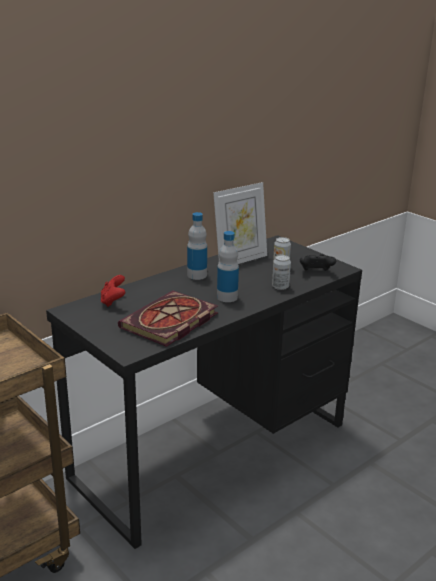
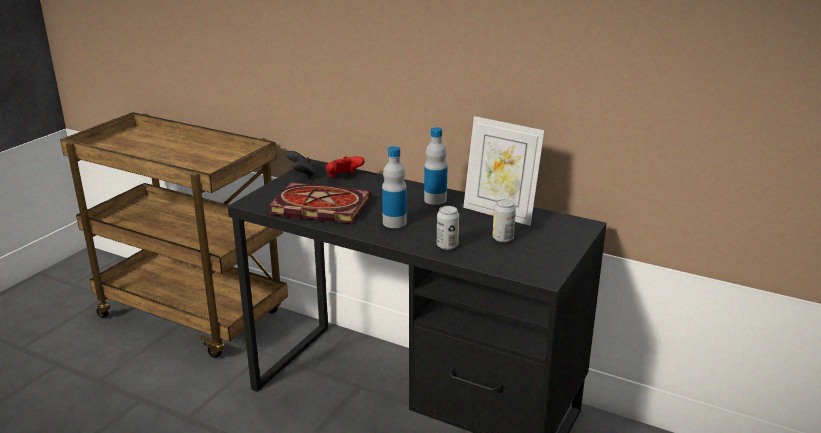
camera: 70 degrees right, 0 degrees up
black game controller [300,254,336,271] -> black game controller moved to [286,151,316,179]

